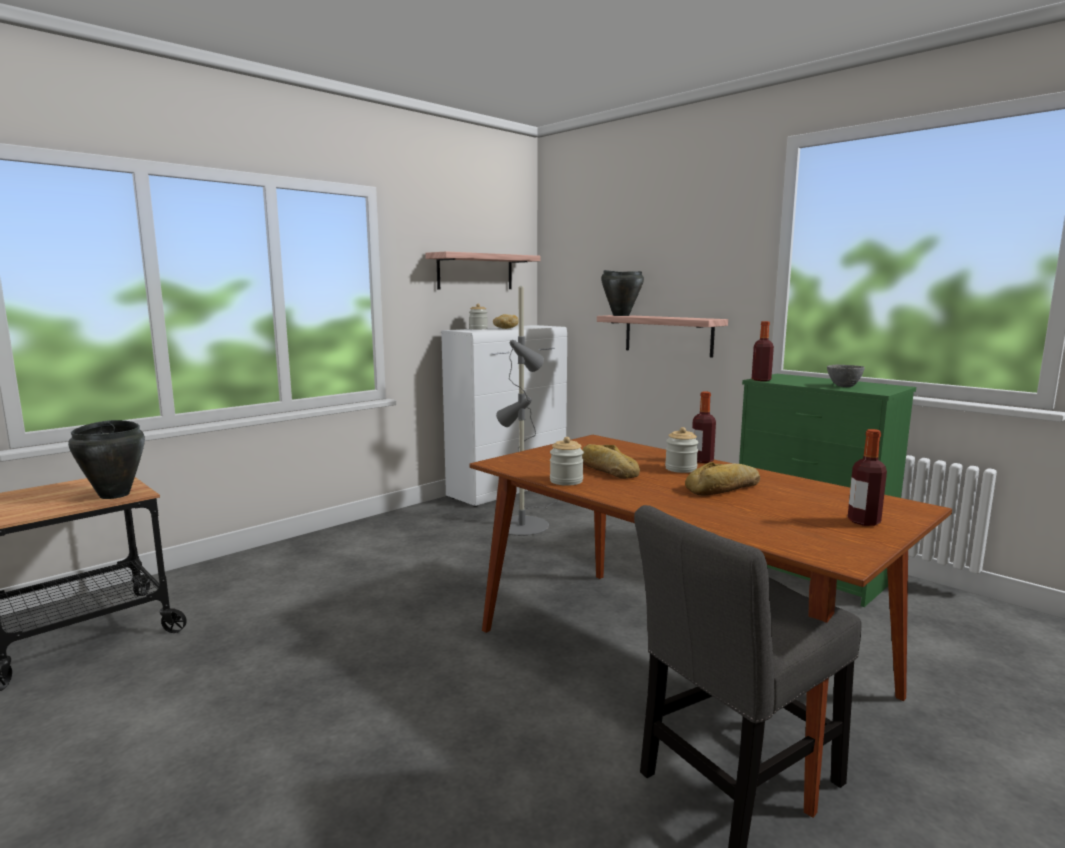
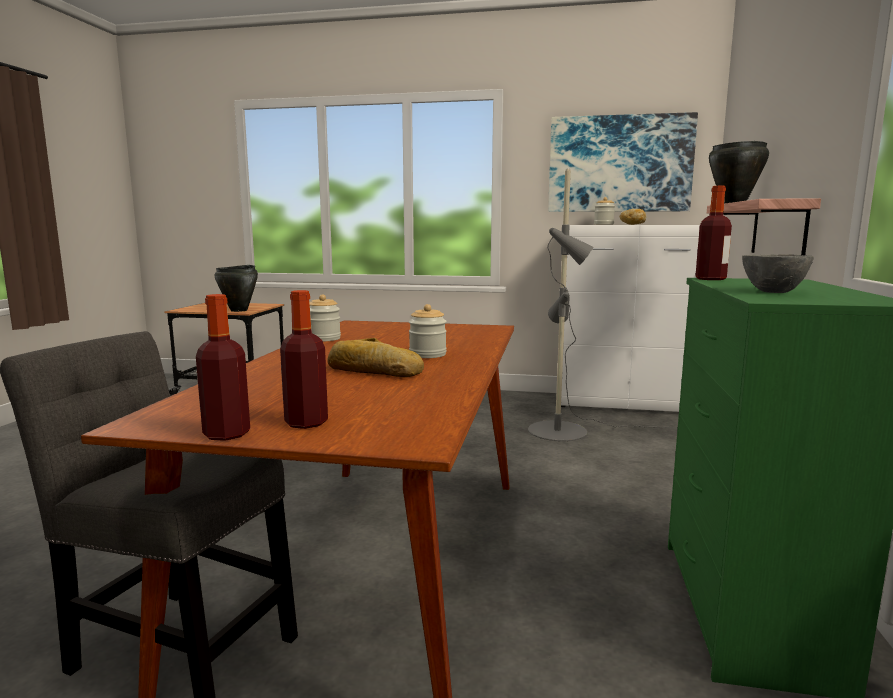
camera: 55 degrees right, 0 degrees up
shelf [425,252,541,290] -> picture [548,112,698,212]
bread [582,444,640,479] -> none
bottle [692,392,716,463] -> bottle moved to [196,294,250,441]

